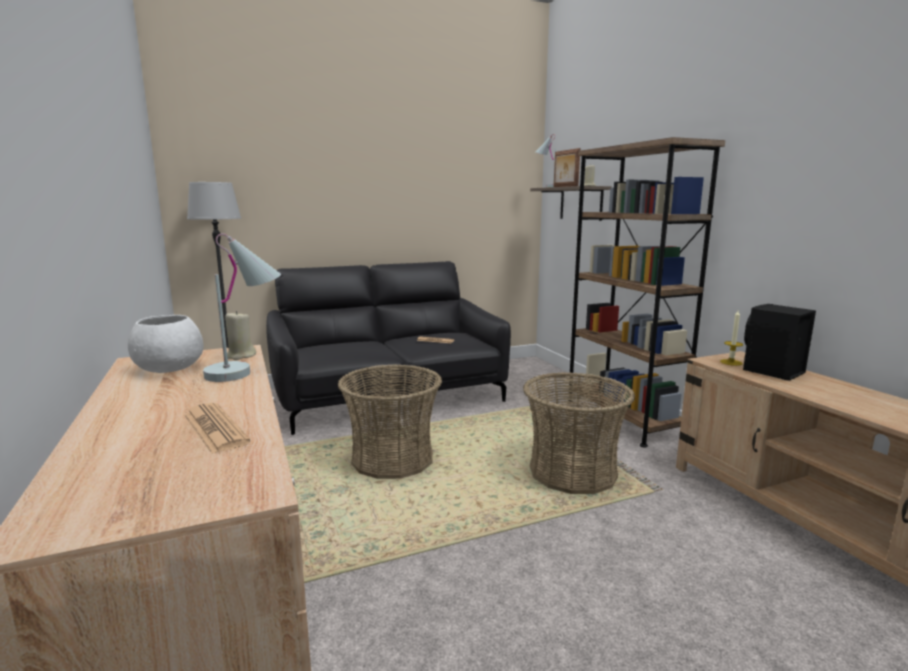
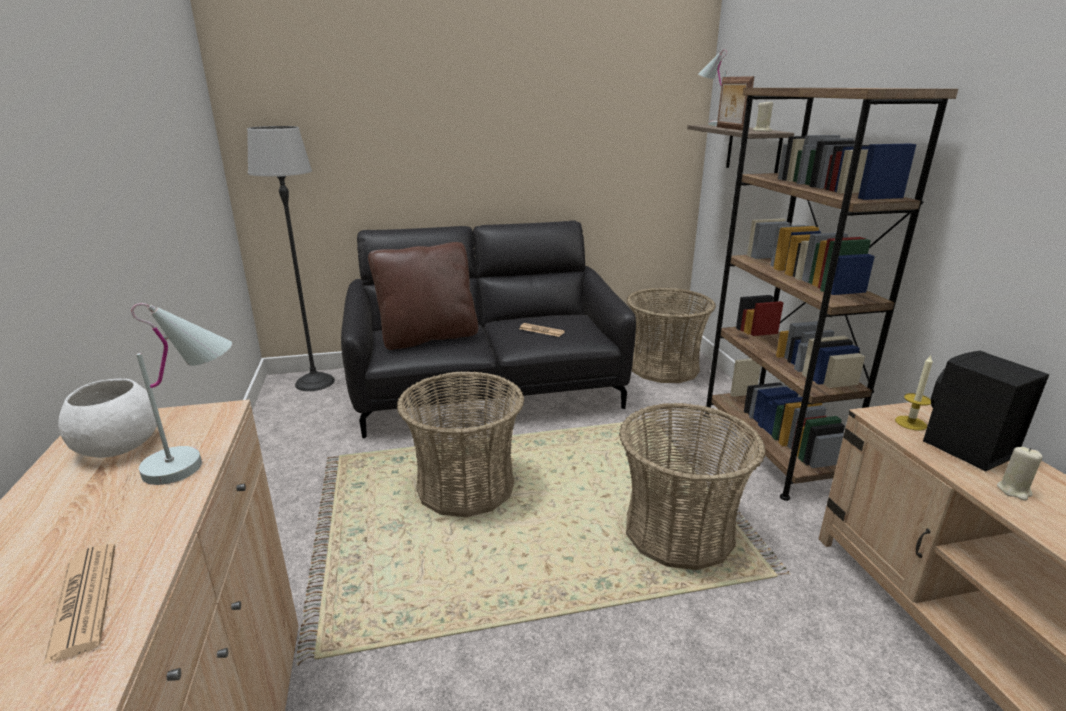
camera: 10 degrees right, 10 degrees up
beige candle [225,311,256,360] -> beige candle moved to [997,447,1043,501]
none -> brown pillow [368,242,478,350]
none -> basket [627,288,716,383]

